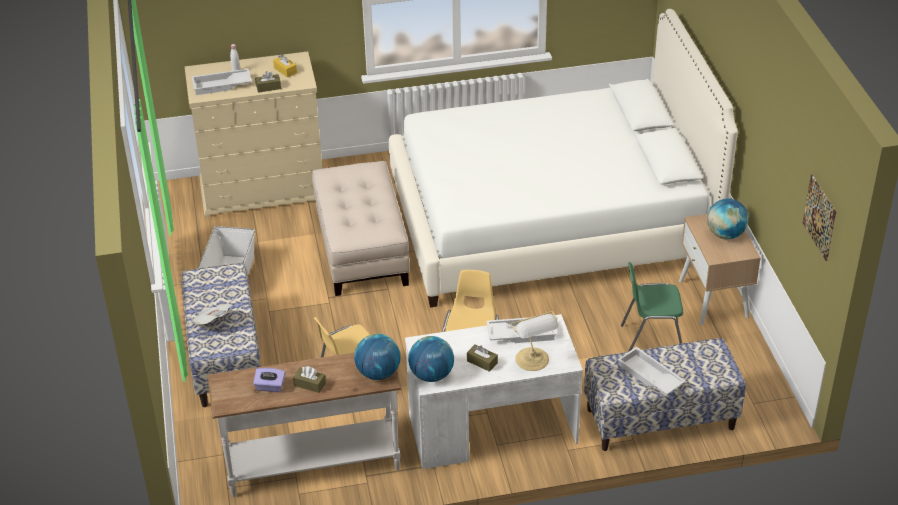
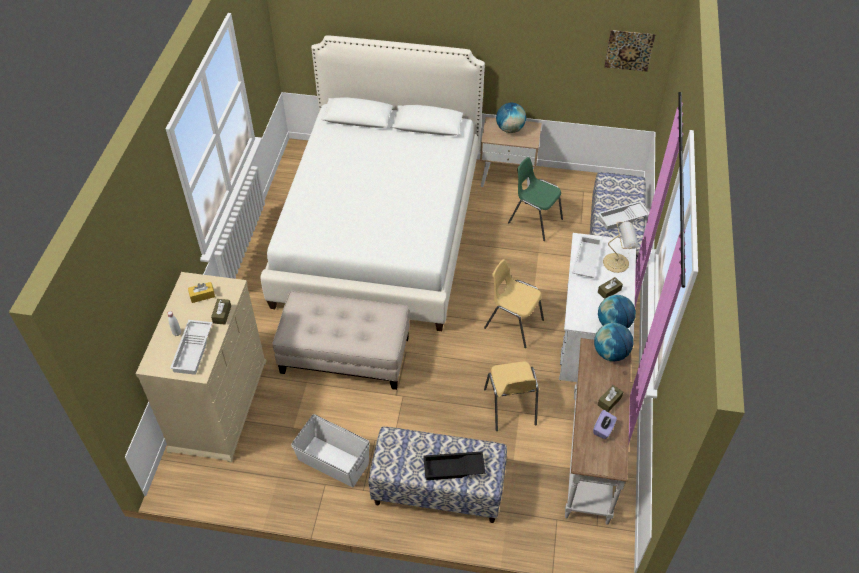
camera: 70 degrees left, 10 degrees up
newspaper [190,303,232,325] -> black tray [423,451,485,480]
green chair [621,262,683,352] -> green chair turned 105 degrees clockwise [508,157,563,241]

